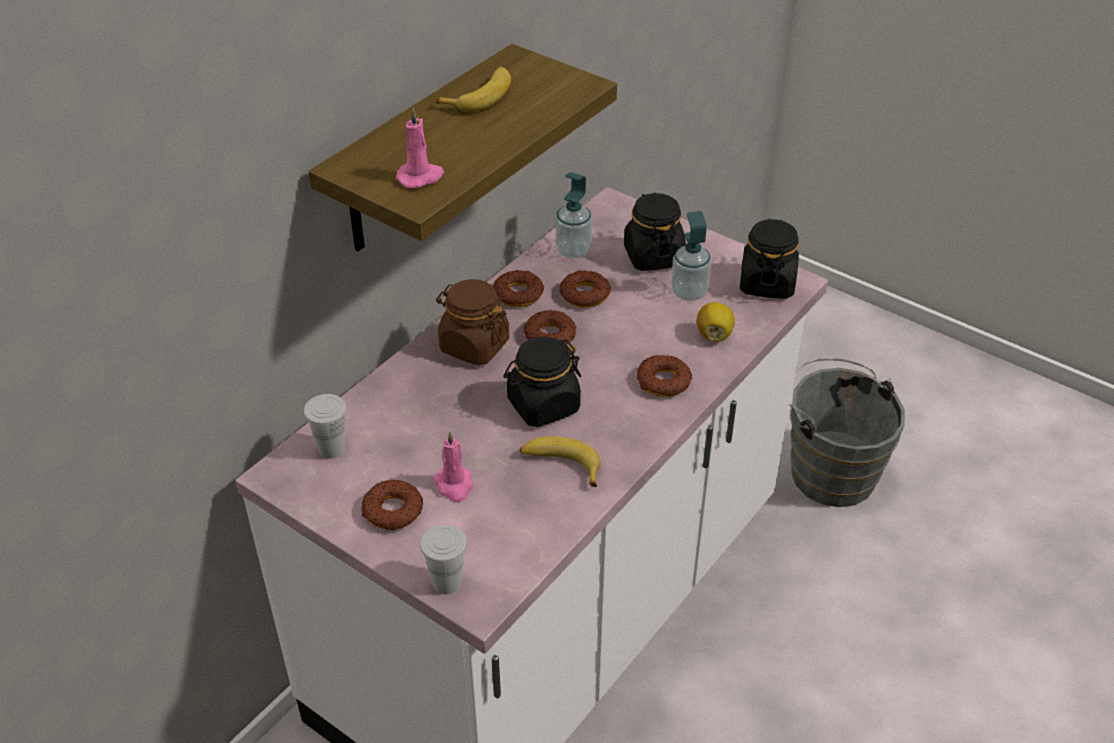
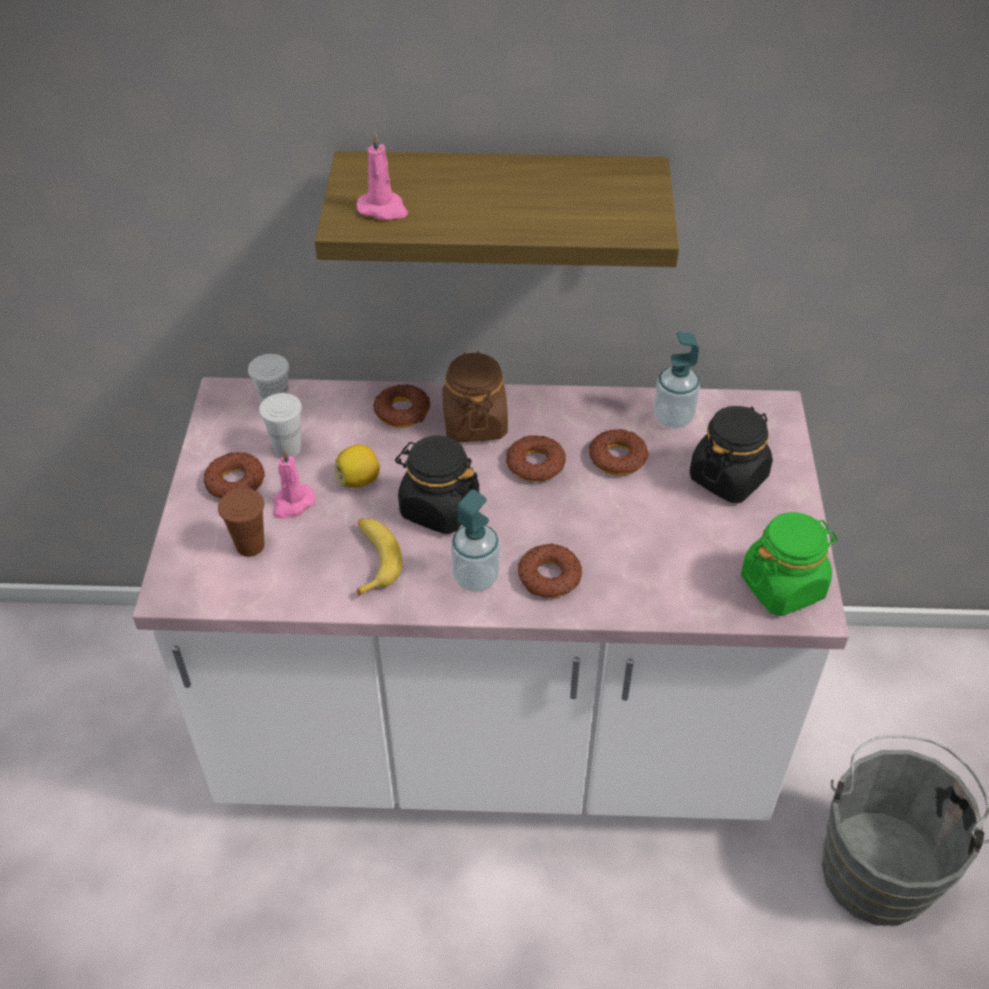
camera: 55 degrees right, 5 degrees up
white cup [420,525,467,595] -> white cup moved to [259,393,302,458]
banana [436,67,511,112] -> none
donut [493,270,544,307] -> donut moved to [373,384,430,427]
soap dispenser [671,211,711,301] -> soap dispenser moved to [451,489,500,592]
lemon [697,302,735,342] -> lemon moved to [335,444,380,488]
black jar [740,218,799,299] -> green jar [741,512,838,616]
none -> brown cup [218,488,264,557]

